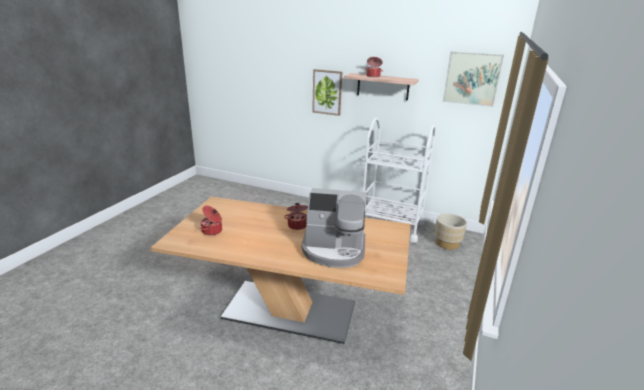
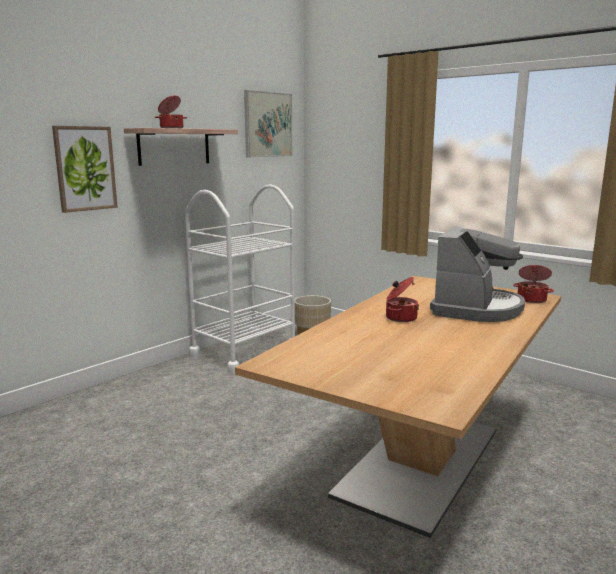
camera: 70 degrees left, 10 degrees down
cooking pot [200,206,222,235] -> cooking pot moved to [513,265,554,303]

